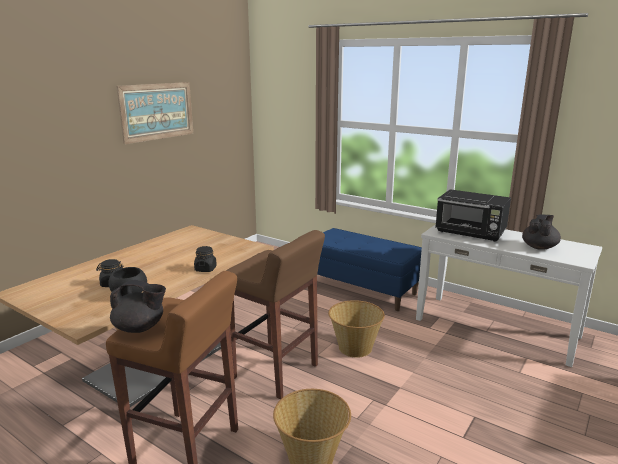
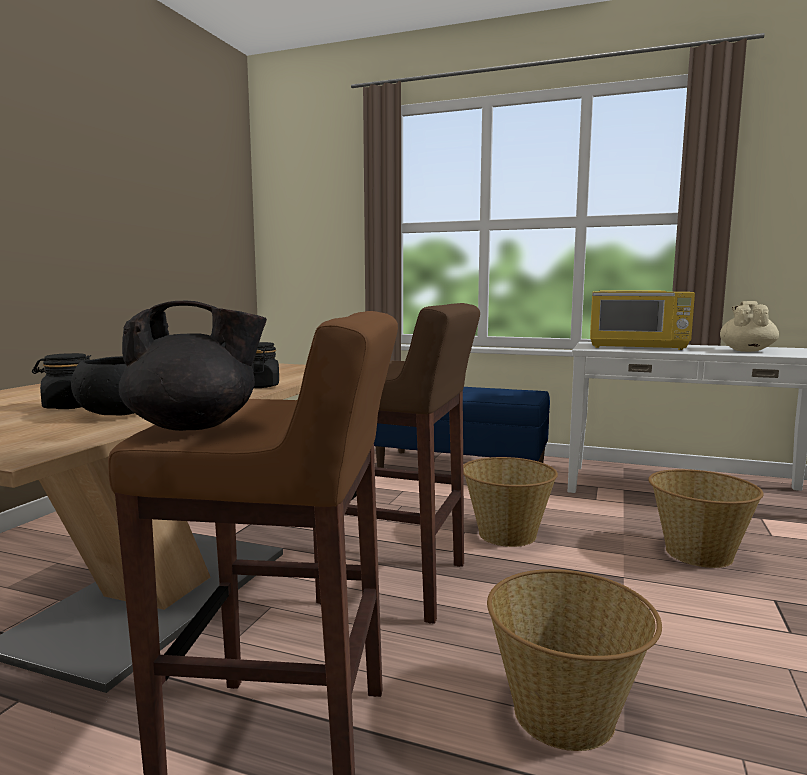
camera: 15 degrees left, 10 degrees down
picture [116,82,193,144] -> none
black microwave [436,189,511,242] -> yellow microwave [590,291,695,350]
black teapot [522,214,561,250] -> beige teapot [720,301,779,352]
none -> basket [648,469,763,568]

